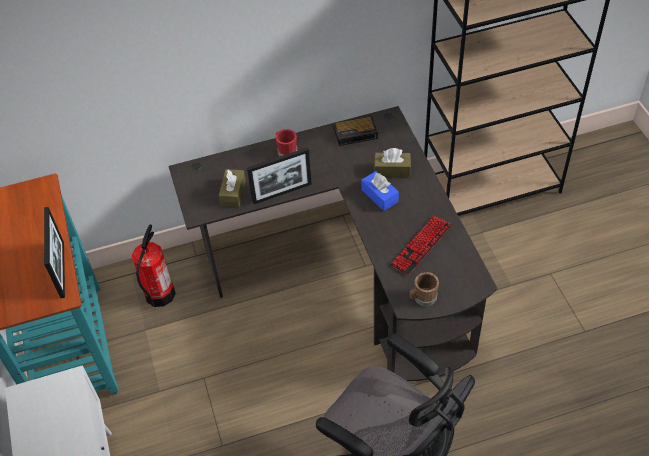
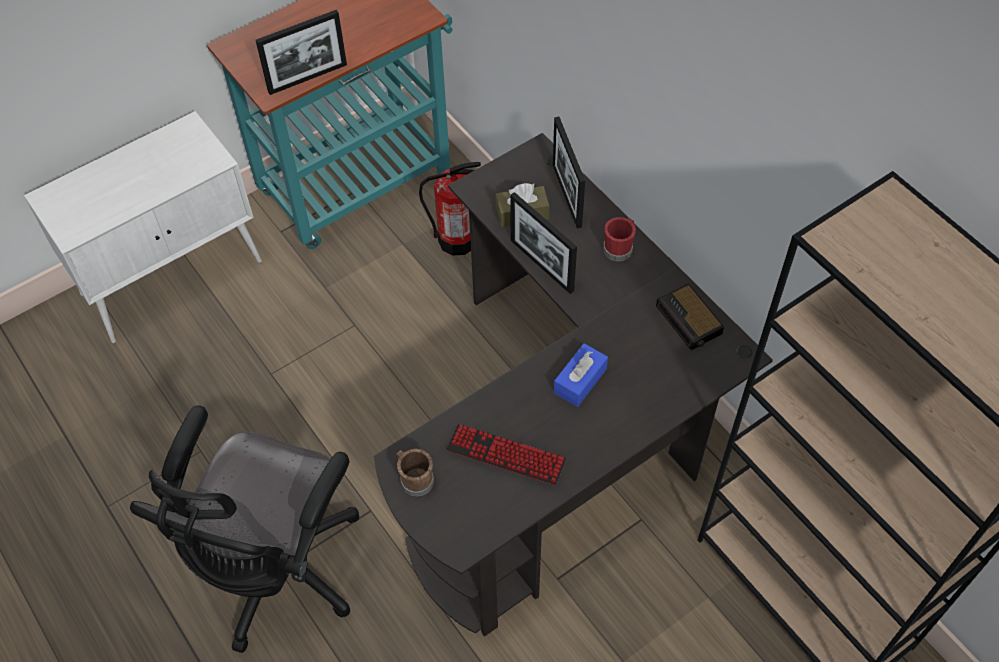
camera: 70 degrees right, 5 degrees up
brown tissue box [374,148,411,177] -> none
none -> picture frame [553,117,585,228]

